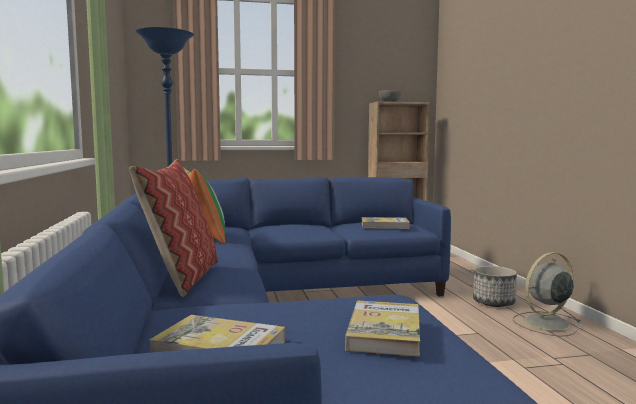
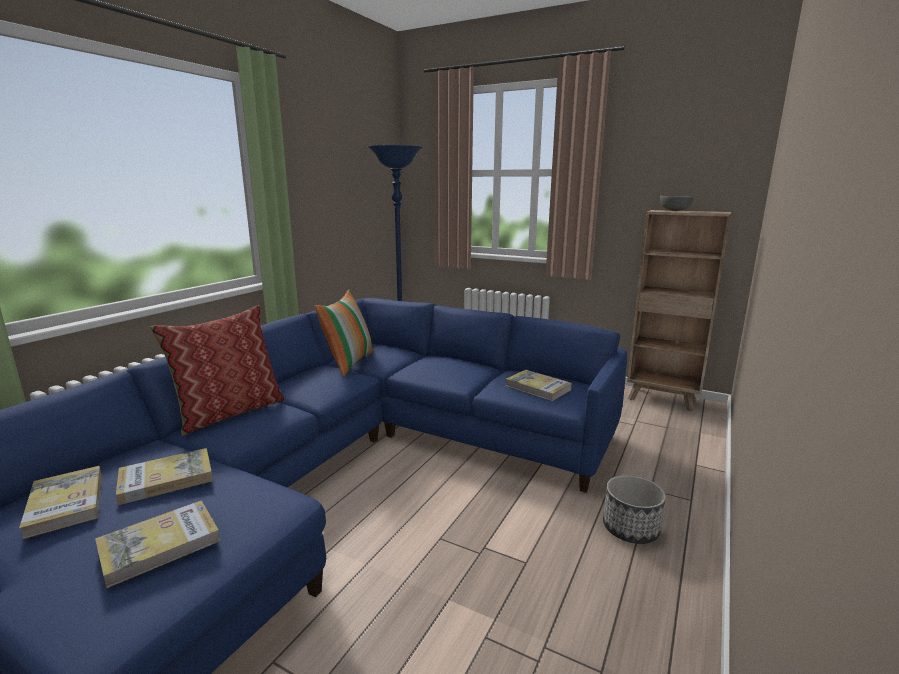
camera: 40 degrees right, 10 degrees up
grey fan [513,252,580,336] -> none
none -> book [116,448,213,505]

